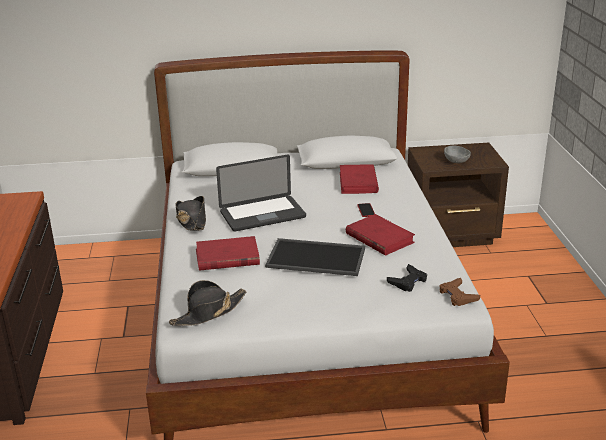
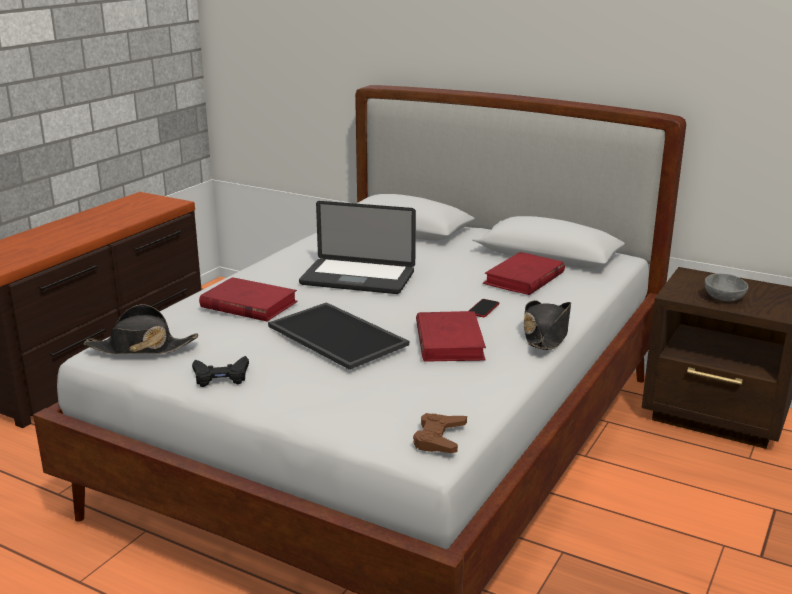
camera: 35 degrees right, 5 degrees down
black hat [175,196,206,231] -> black hat moved to [524,300,571,350]
black game controller [387,264,427,292] -> black game controller moved to [192,356,249,387]

